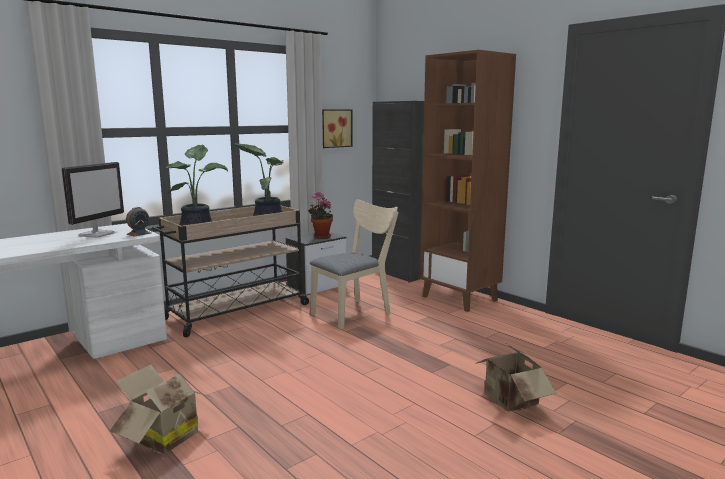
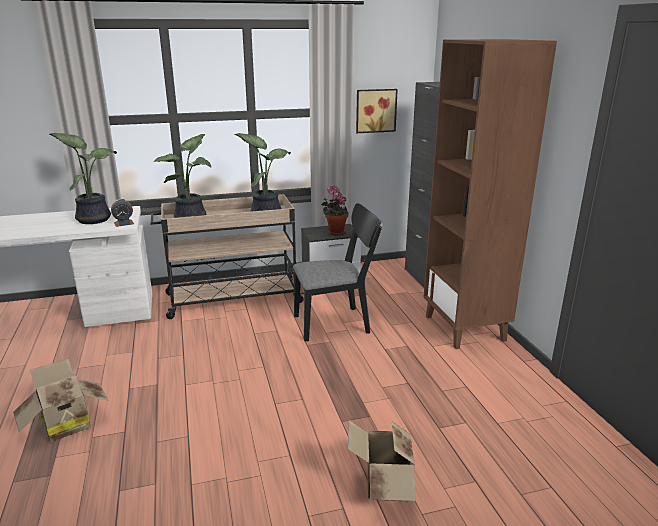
camera: 25 degrees right, 10 degrees up
monitor [62,162,124,238] -> potted plant [50,133,117,224]
beige chair [310,200,399,329] -> black chair [293,203,382,342]

